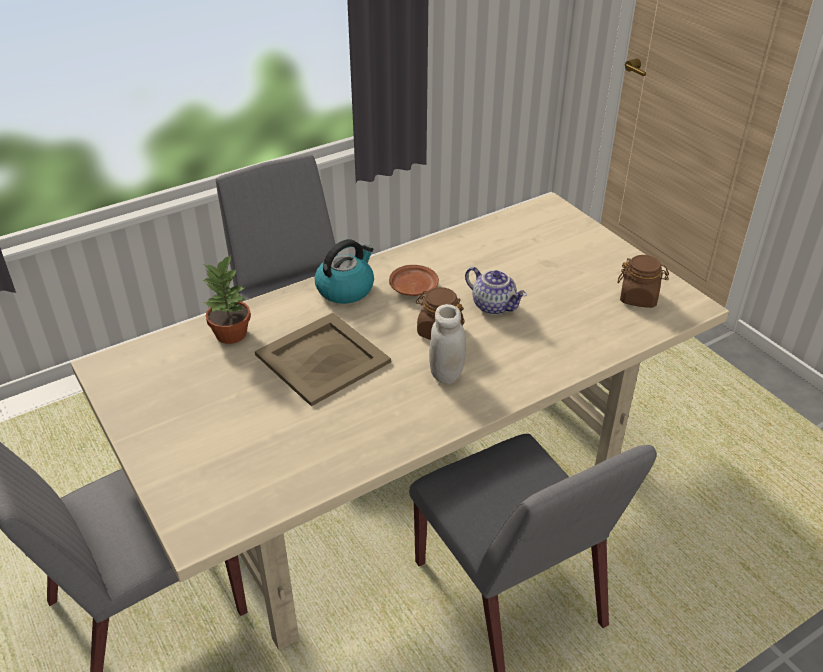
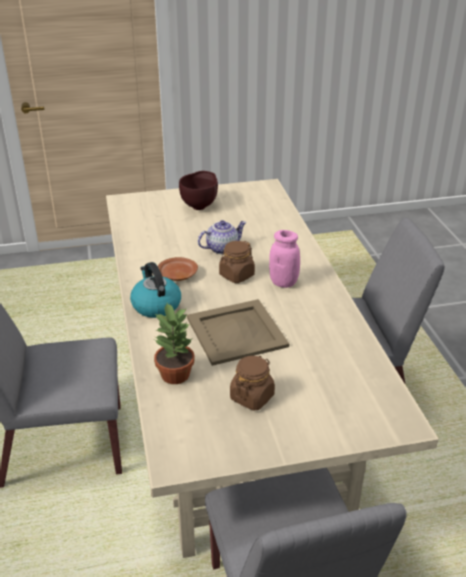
camera: 70 degrees left, 5 degrees down
white jar [429,304,466,384] -> pink jar [269,230,300,288]
brown jar [617,255,669,308] -> brown jar moved to [230,356,275,411]
none -> brown bowl [179,171,218,210]

